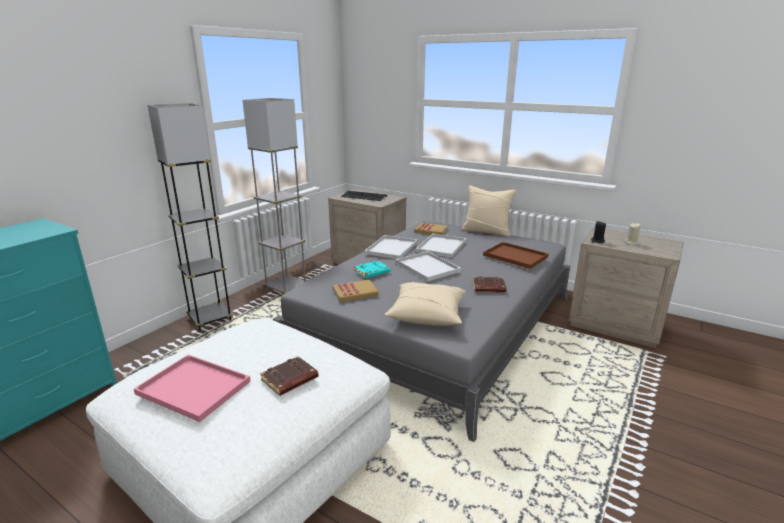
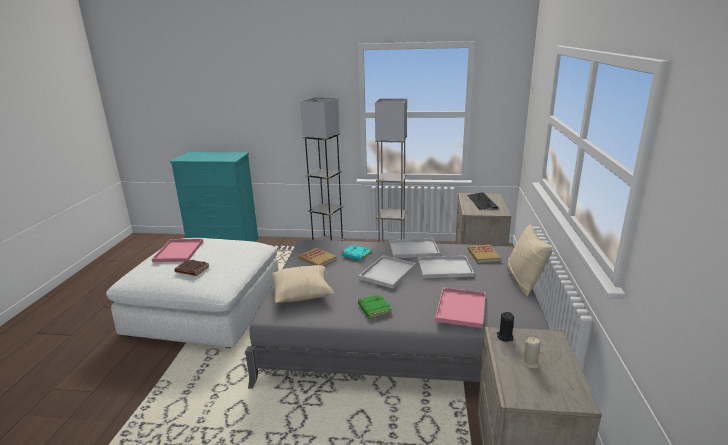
camera: 65 degrees right, 0 degrees up
brown book [473,276,506,293] -> green book [358,295,392,318]
brown tray [483,242,549,269] -> pink tray [435,287,486,328]

